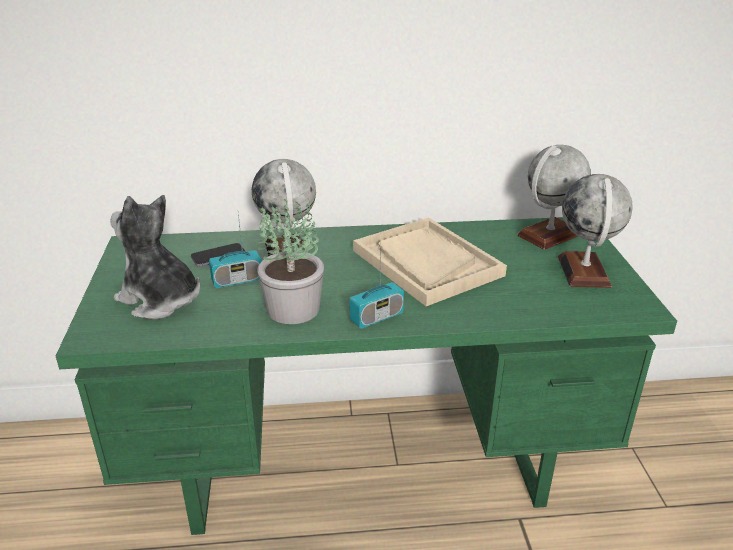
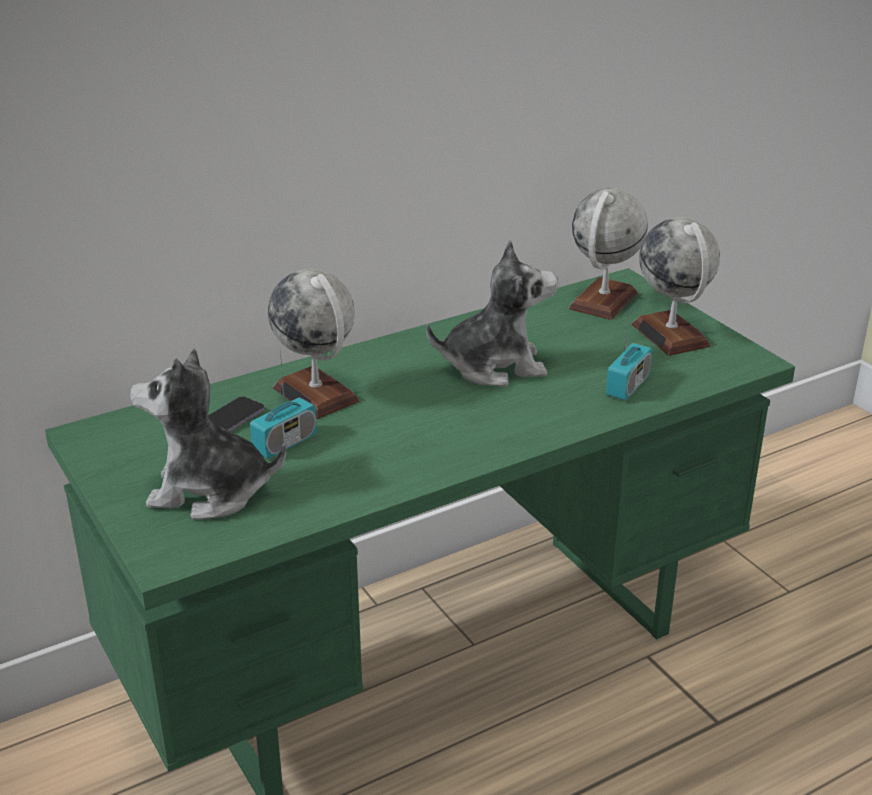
camera: 25 degrees left, 0 degrees up
potted plant [257,199,324,324] -> none
radio [350,241,404,329] -> radio moved to [606,301,652,401]
beige tray [353,217,507,306] -> plush toy [426,240,558,387]

